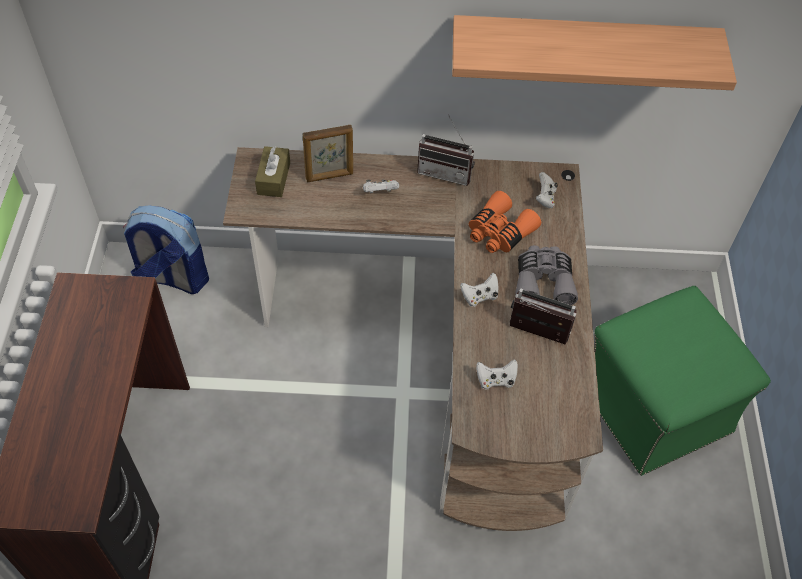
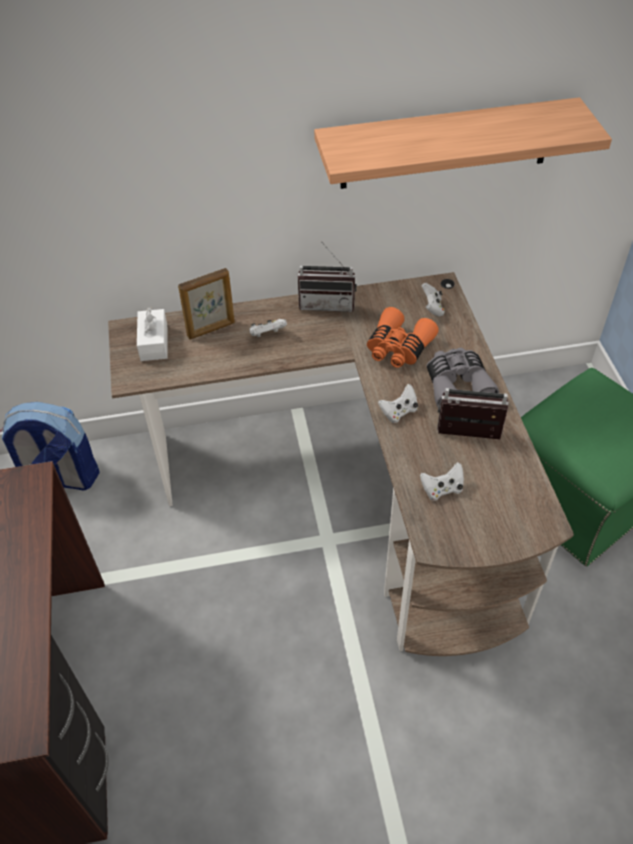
camera: 10 degrees left, 5 degrees down
brown tissue box [255,146,290,197] -> white tissue box [137,307,168,361]

